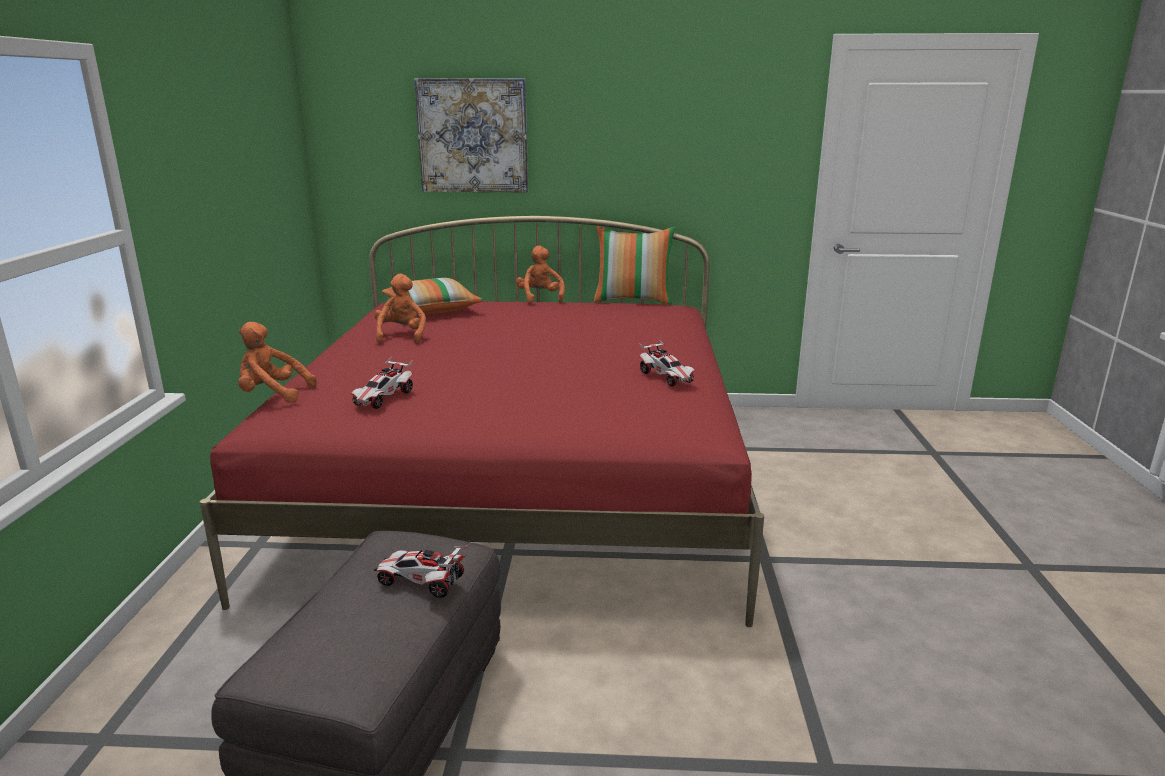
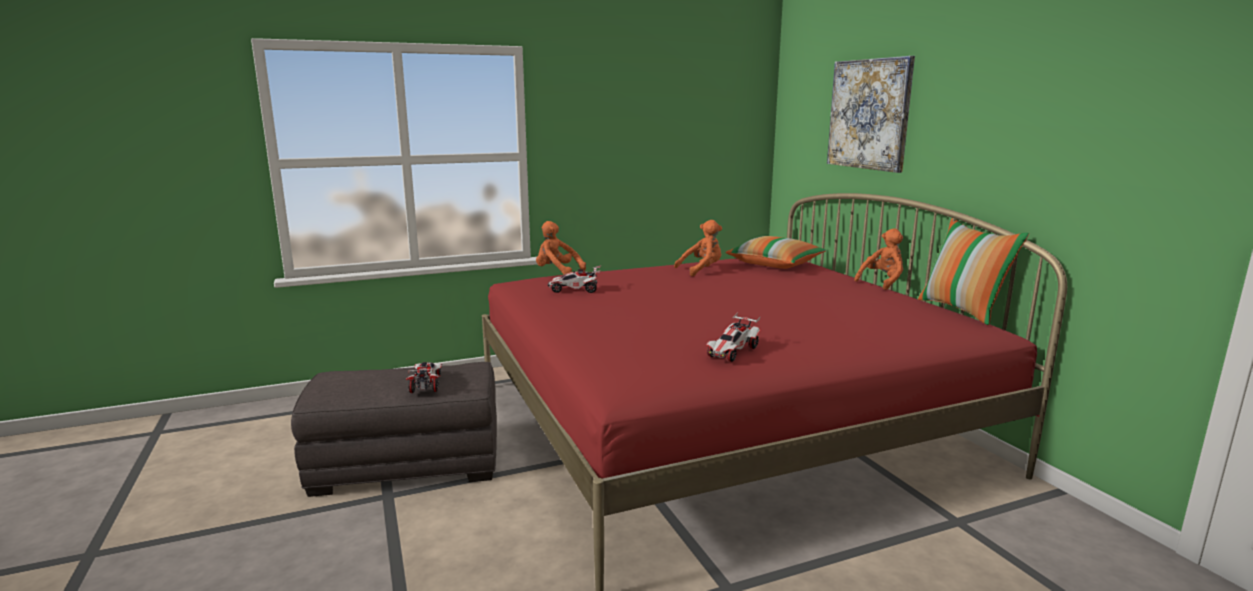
camera: 65 degrees right, 5 degrees down
orange plush toy [238,322,317,403] -> orange plush toy turned 45 degrees counterclockwise [536,221,586,275]

